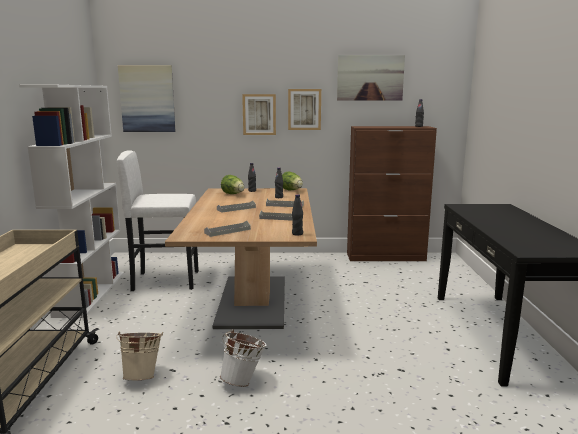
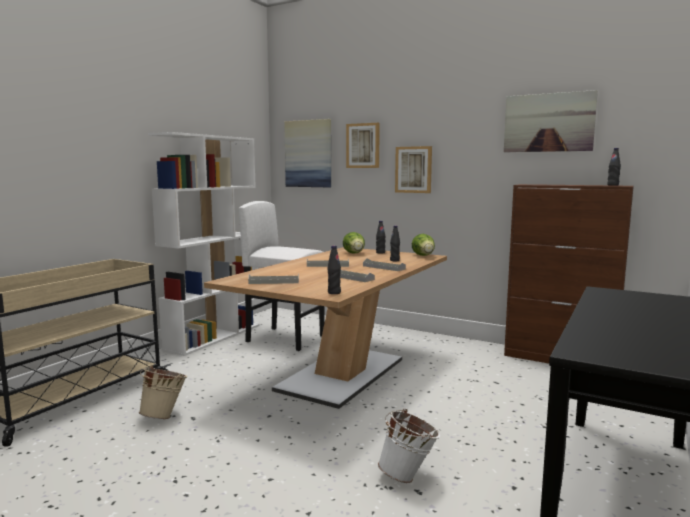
camera: 30 degrees right, 5 degrees down
white bucket [220,329,267,387] -> white bucket moved to [378,408,440,483]
picture [288,89,321,130] -> picture moved to [346,123,380,168]

